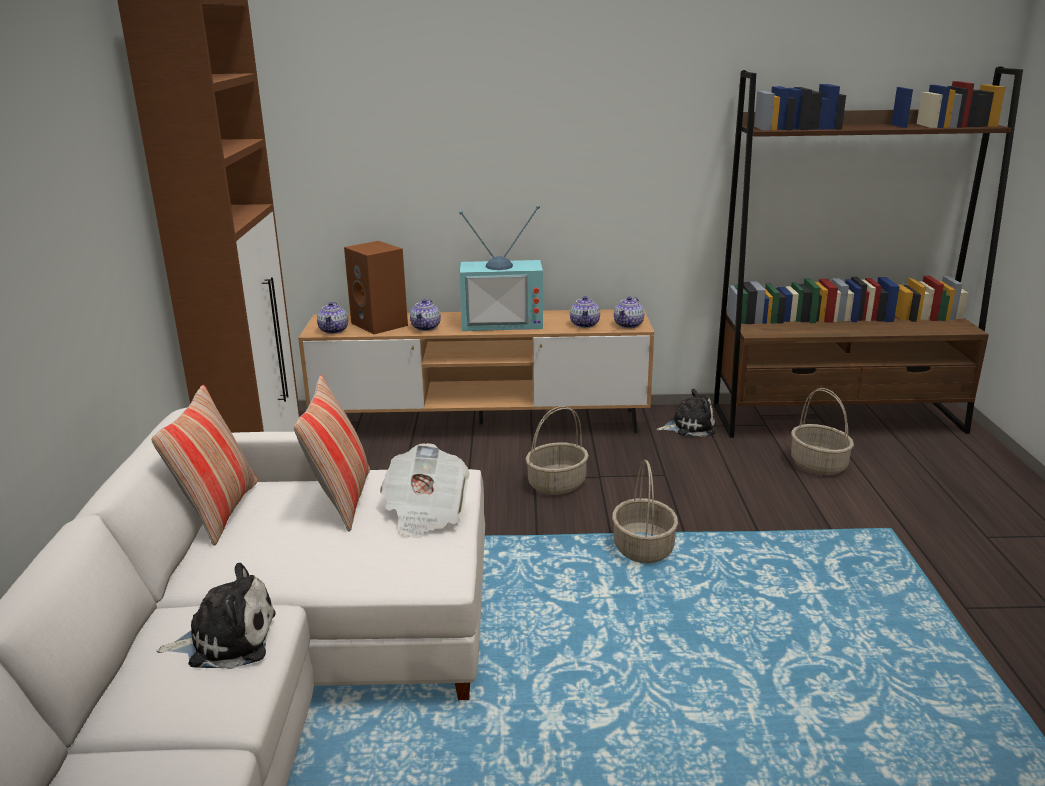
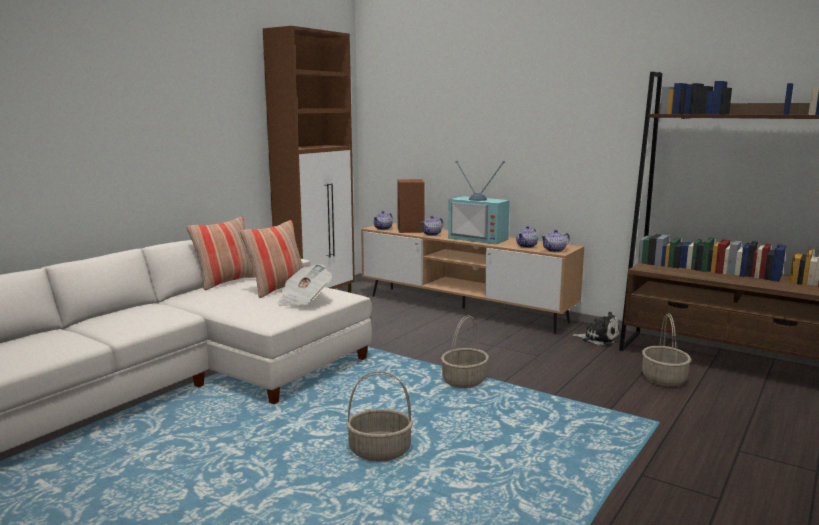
camera: 35 degrees right, 10 degrees down
plush toy [156,563,276,669] -> none
basket [526,406,589,495] -> basket moved to [346,371,413,461]

